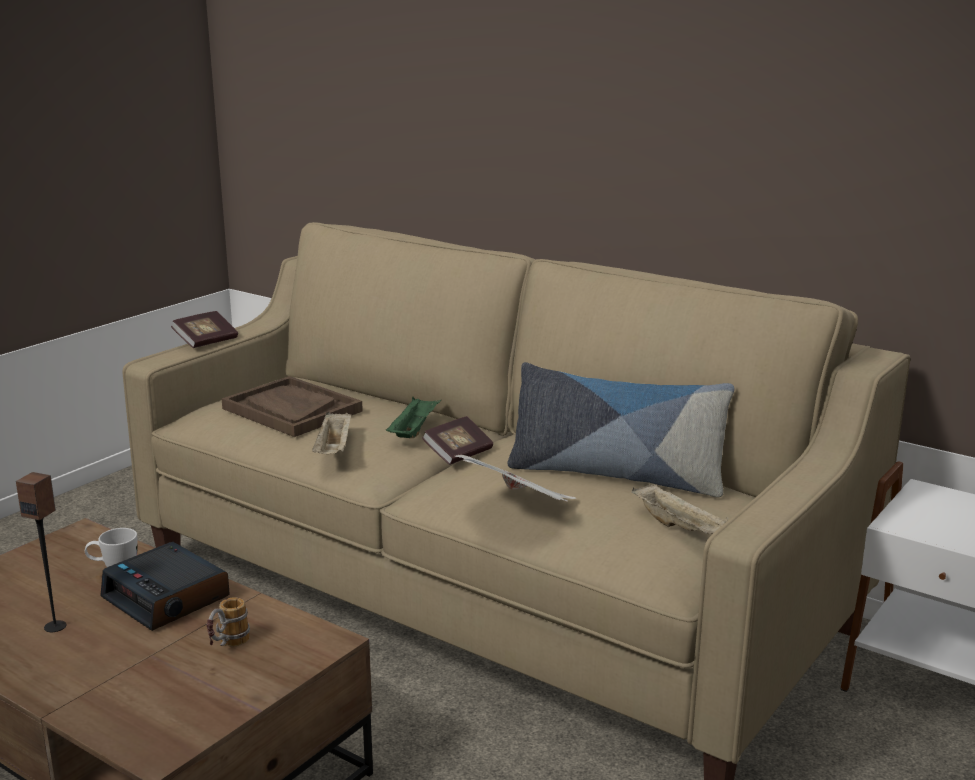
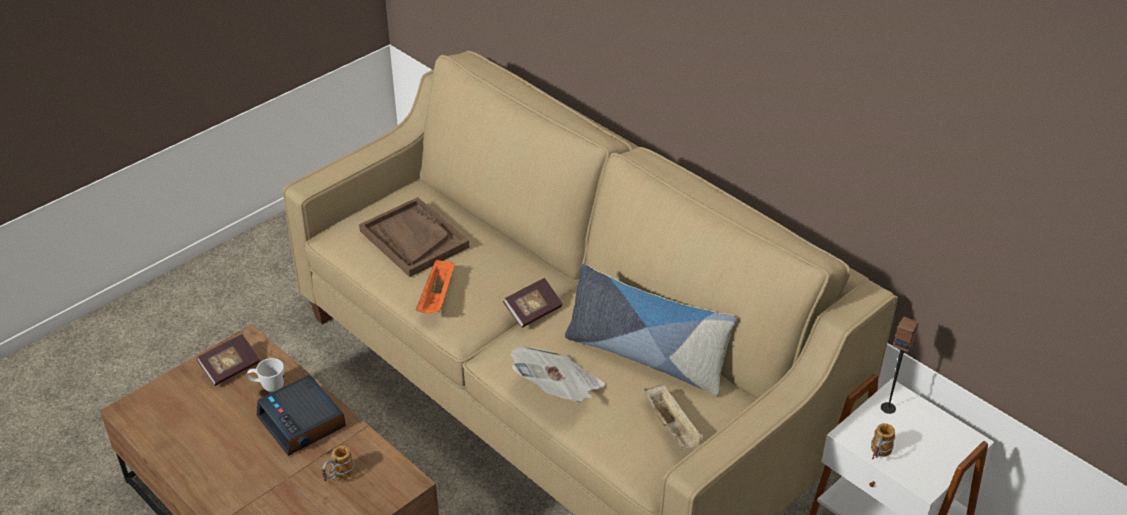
camera: 10 degrees right, 20 degrees up
speaker [16,472,67,632] -> speaker moved to [881,317,919,414]
book [171,311,238,348] -> book moved to [197,334,260,386]
beige tray [312,411,351,454] -> orange tray [416,259,455,314]
green tray [386,397,441,438] -> none
none -> mug [871,423,895,459]

